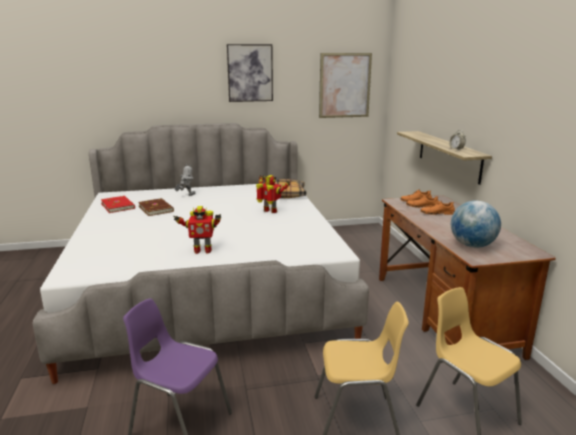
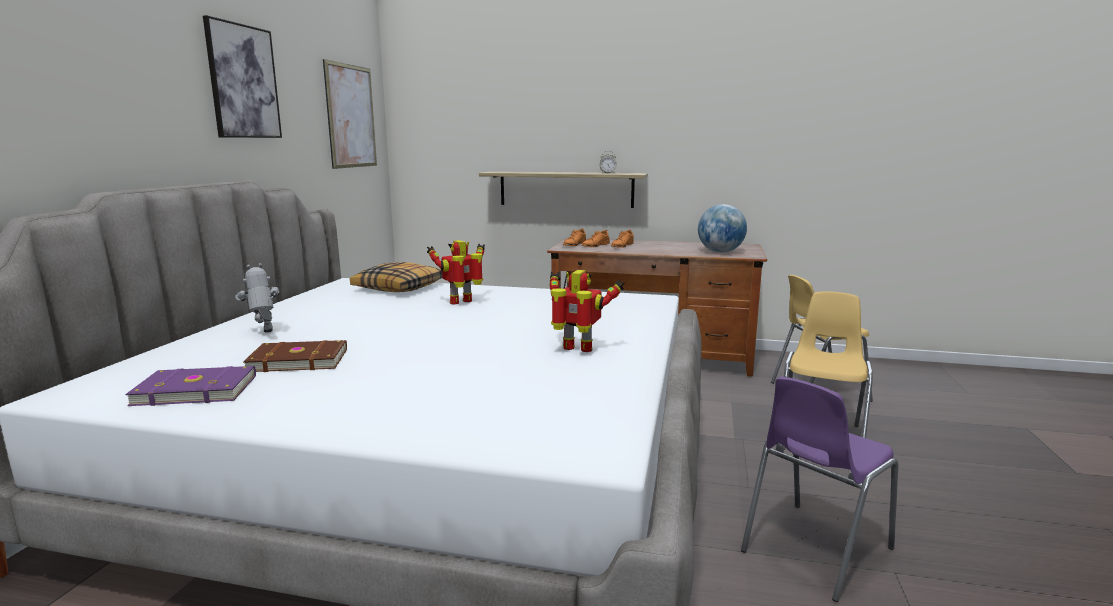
camera: 65 degrees left, 5 degrees down
red book [100,196,135,213] -> purple book [125,366,256,406]
toy robot [173,206,221,254] -> toy robot turned 90 degrees counterclockwise [549,270,625,352]

